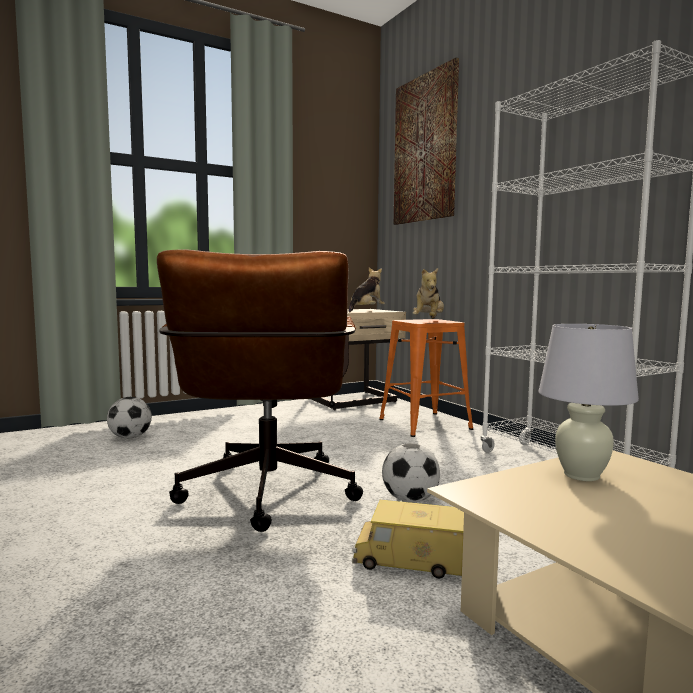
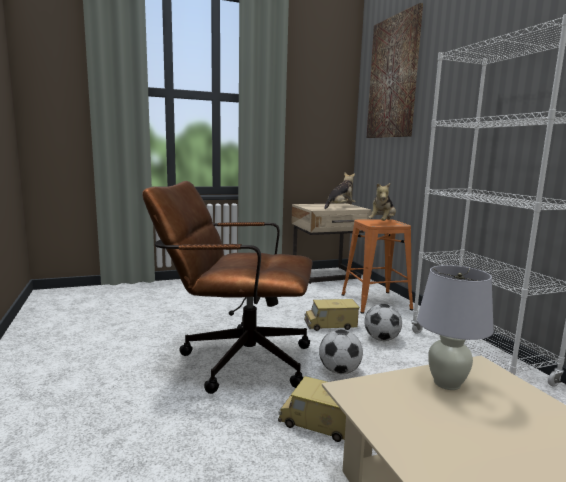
camera: 10 degrees right, 5 degrees up
football [107,397,152,439] -> football moved to [364,304,402,341]
brown office chair [157,249,363,532] -> brown office chair turned 90 degrees clockwise [142,181,313,394]
none -> toy truck [304,299,360,331]

